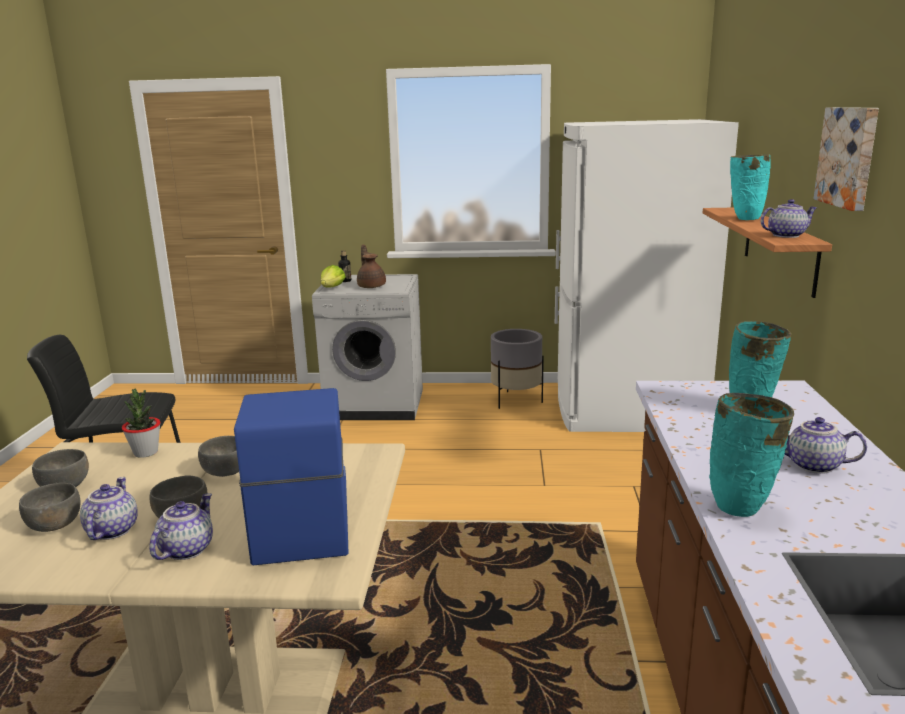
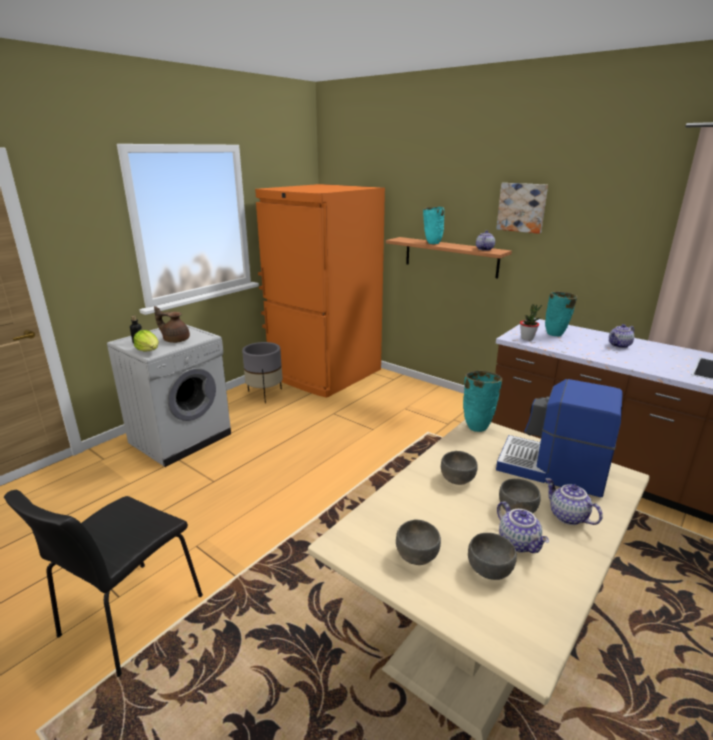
camera: 55 degrees left, 5 degrees up
teapot [80,477,138,540] -> teapot turned 150 degrees counterclockwise [497,501,549,553]
potted plant [122,388,161,458] -> potted plant moved to [520,304,542,340]
white fridge [555,119,739,432] -> orange fridge [255,184,385,397]
turquoise vase [709,393,794,517] -> turquoise vase moved to [463,371,502,432]

